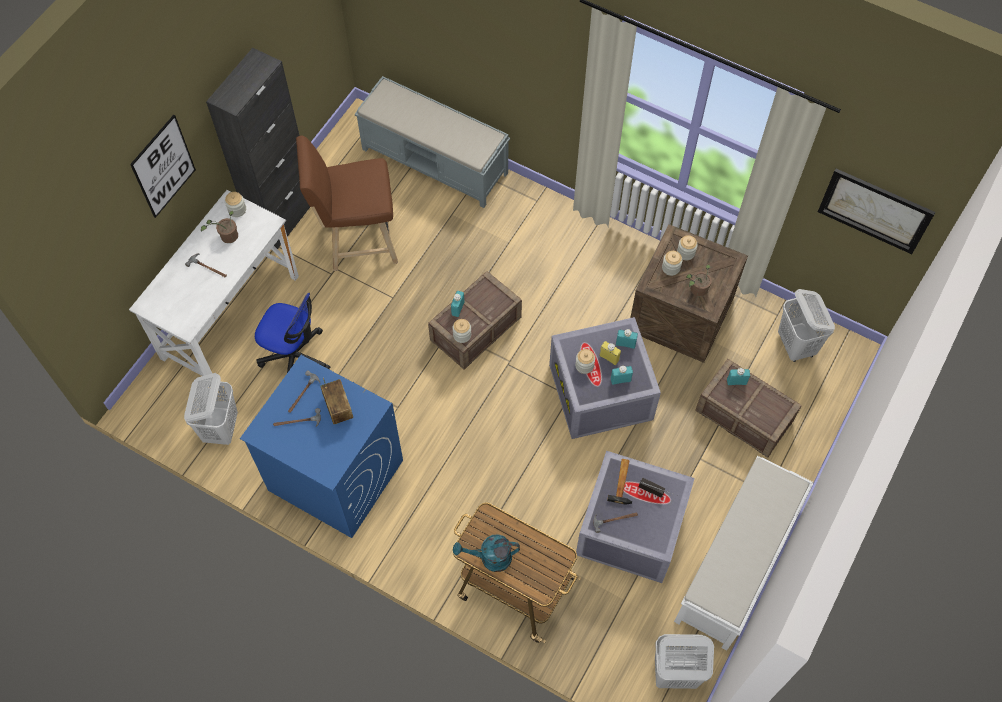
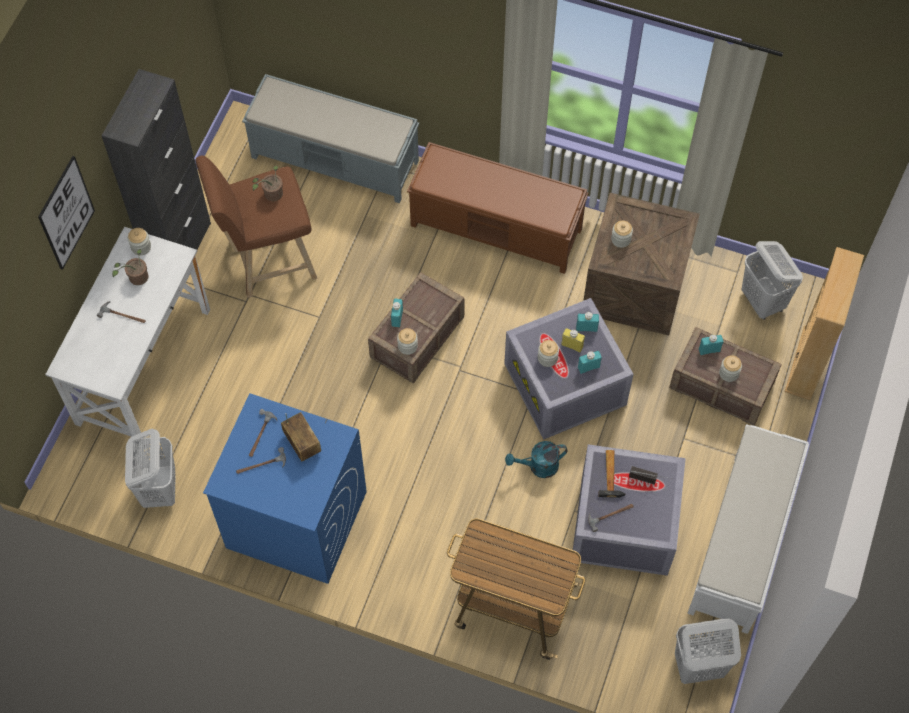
camera: 10 degrees left, 0 degrees up
office chair [255,293,330,373] -> none
turquoise watering can [453,534,520,572] -> turquoise watering can moved to [505,441,567,478]
jar [677,235,698,260] -> jar moved to [719,355,742,382]
potted plant [686,264,712,297] -> potted plant moved to [252,165,283,201]
picture [818,169,935,254] -> none
none -> brown bench [407,142,589,274]
none -> beige bookcase [785,247,864,400]

